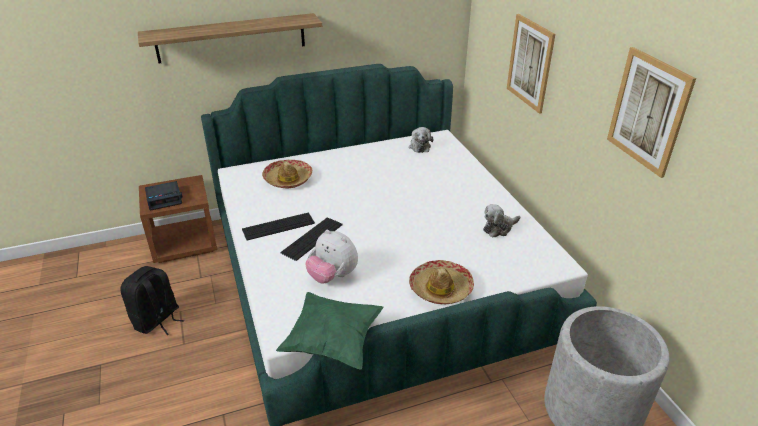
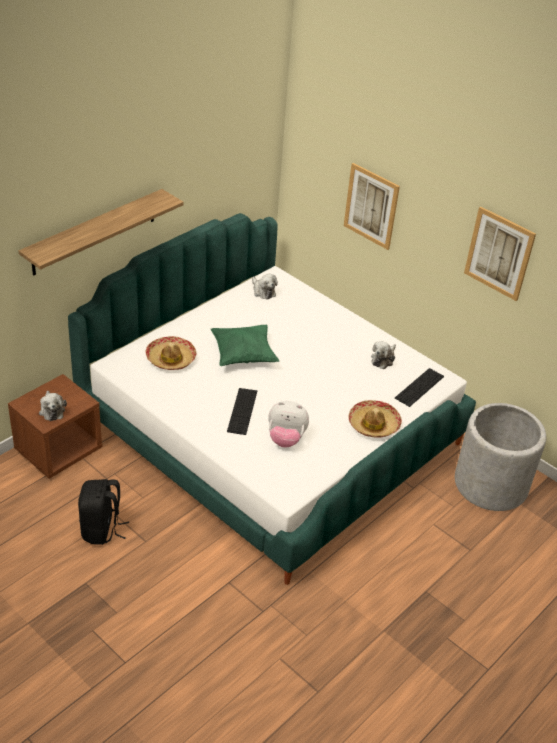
camera: 30 degrees left, 5 degrees up
alarm clock [145,181,183,210] -> plush toy [39,391,67,421]
keyboard [242,212,315,241] -> keyboard moved to [395,368,444,407]
green pillow [276,292,383,370] -> green pillow moved to [211,325,279,366]

